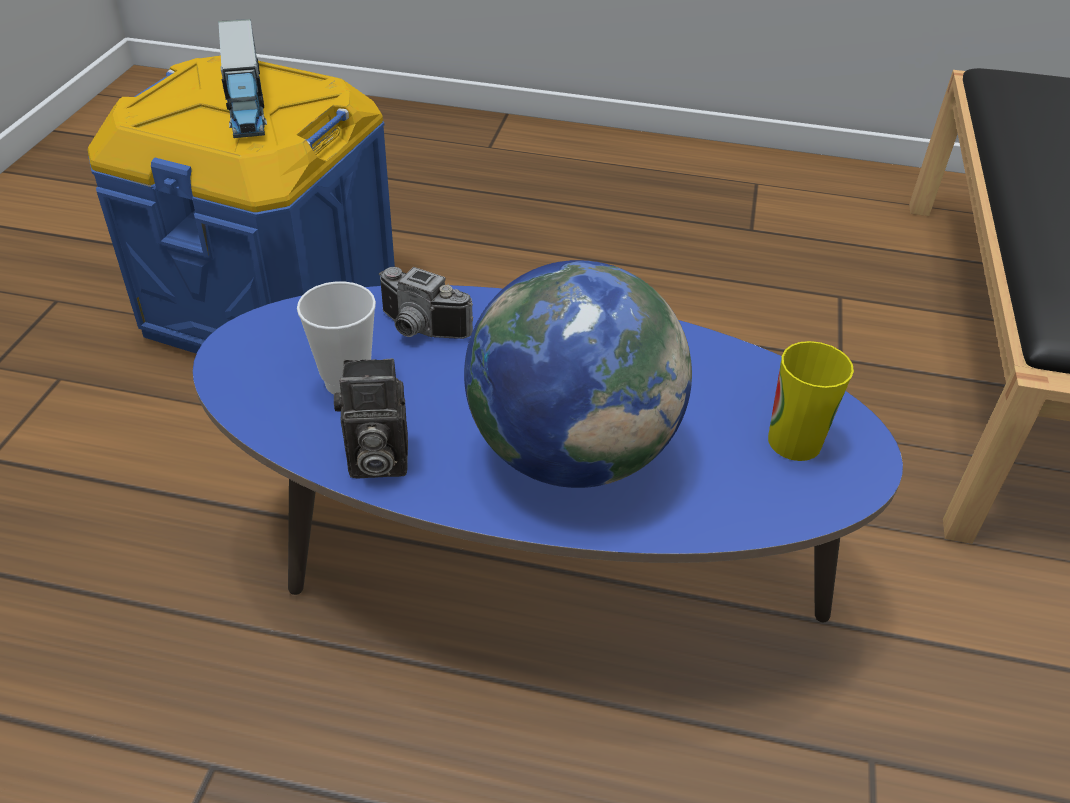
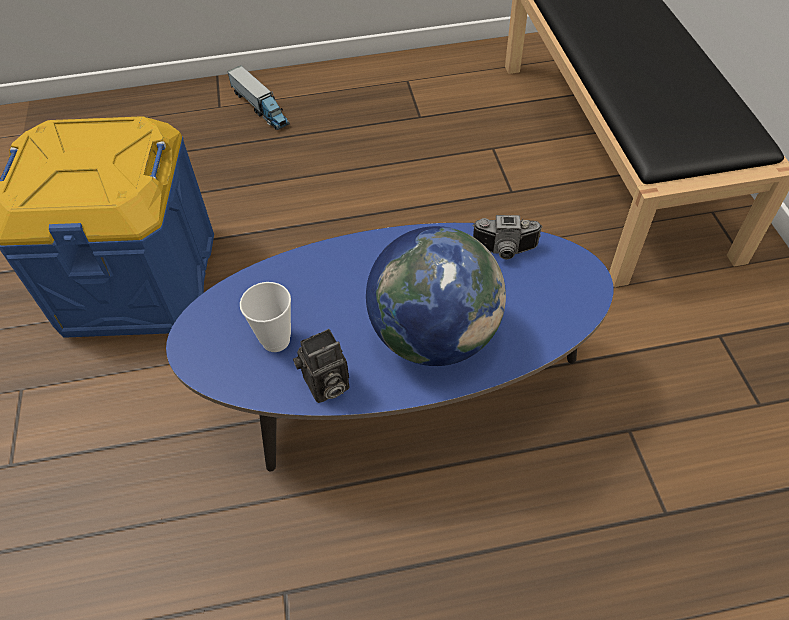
camera: 20 degrees left, 10 degrees up
toy truck [218,19,267,138] -> toy truck moved to [227,66,290,130]
camera [379,267,473,339] -> camera moved to [472,215,543,259]
cup [768,341,854,461] -> none

